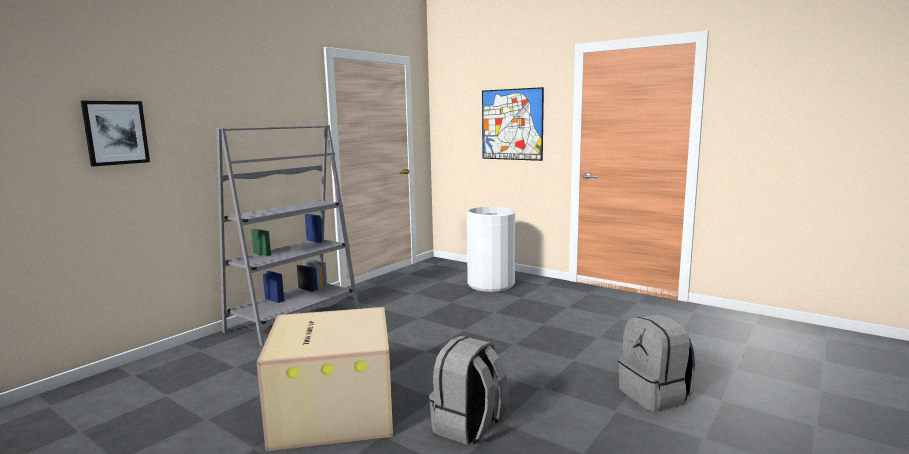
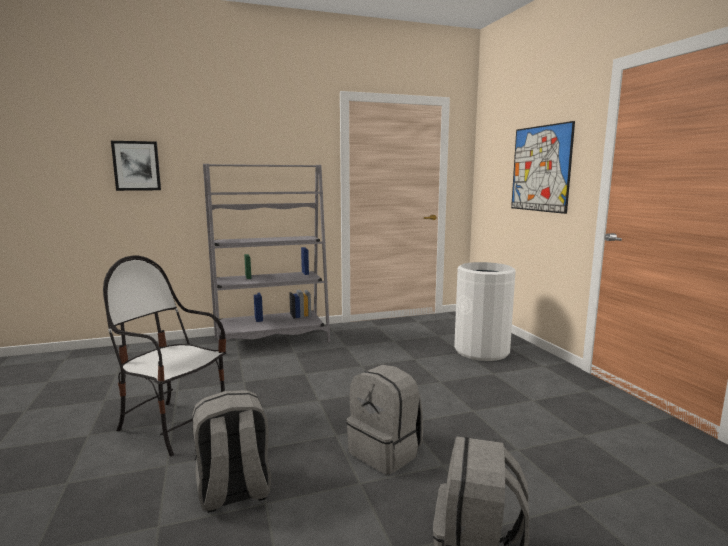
camera: 35 degrees right, 0 degrees up
cardboard box [257,307,393,451] -> chair [103,255,226,456]
none -> grey backpack [346,365,423,475]

